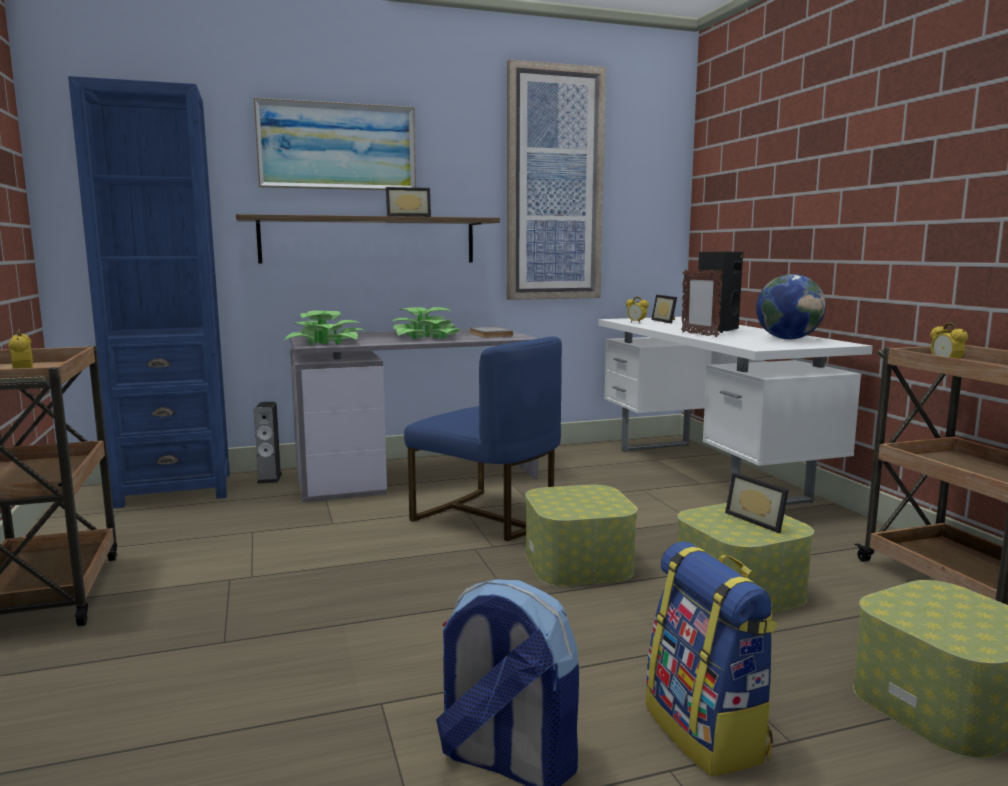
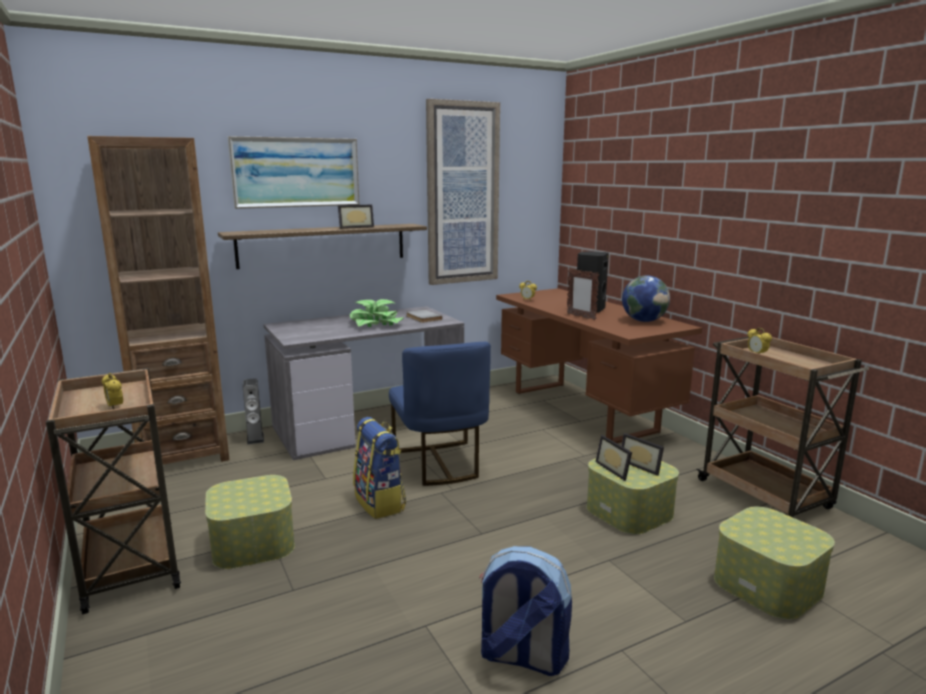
camera: 10 degrees left, 5 degrees up
blue bookcase [68,76,230,508] -> brown bookcase [87,136,229,464]
potted plant [285,311,366,345] -> none
blue chair [404,337,562,541] -> blue chair turned 45 degrees clockwise [389,342,491,486]
storage box [525,485,638,586] -> storage box moved to [205,475,295,569]
white desk [598,317,873,505] -> brown desk [496,288,702,443]
backpack [646,542,777,777] -> backpack moved to [353,417,406,519]
picture frame [651,295,677,324] -> picture frame moved to [595,435,632,481]

